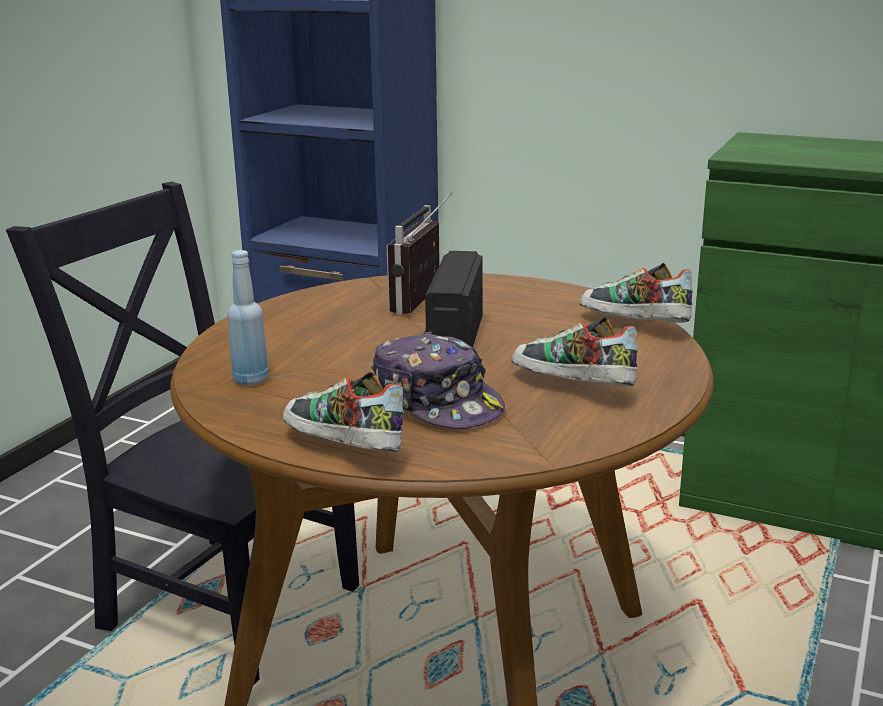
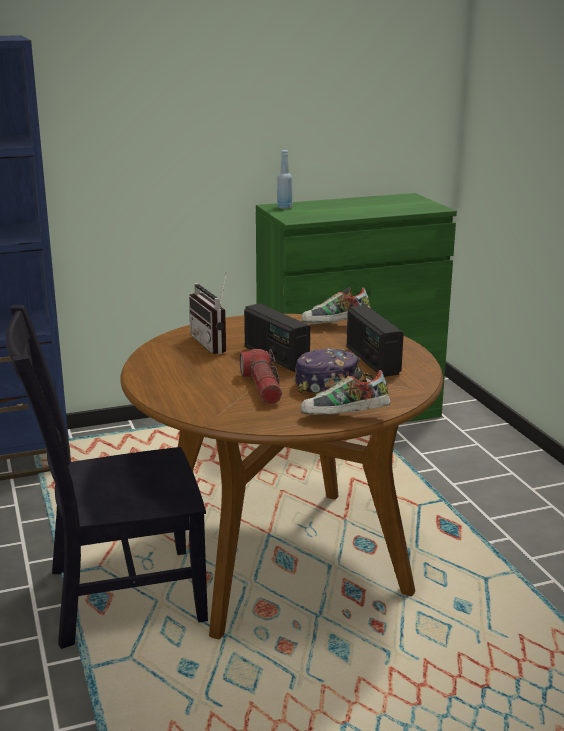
camera: 45 degrees left, 0 degrees up
blue bottle [227,250,269,385] -> blue bottle moved to [277,150,292,209]
shoe [511,317,637,386] -> radio [347,305,404,377]
none -> flashlight [240,349,282,404]

